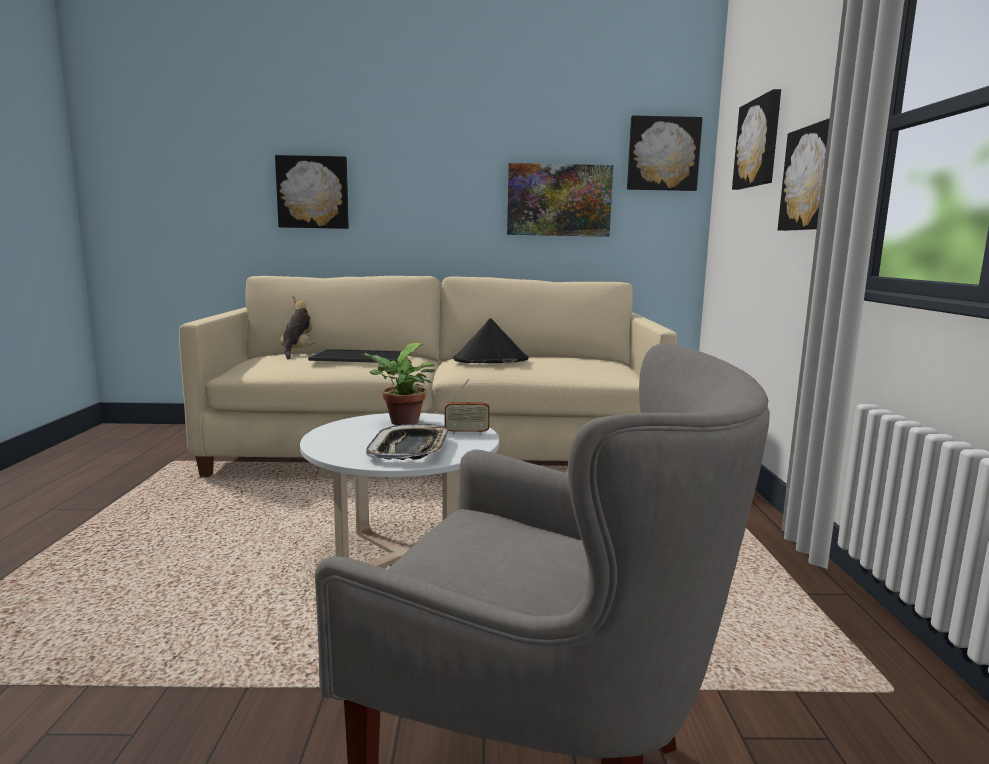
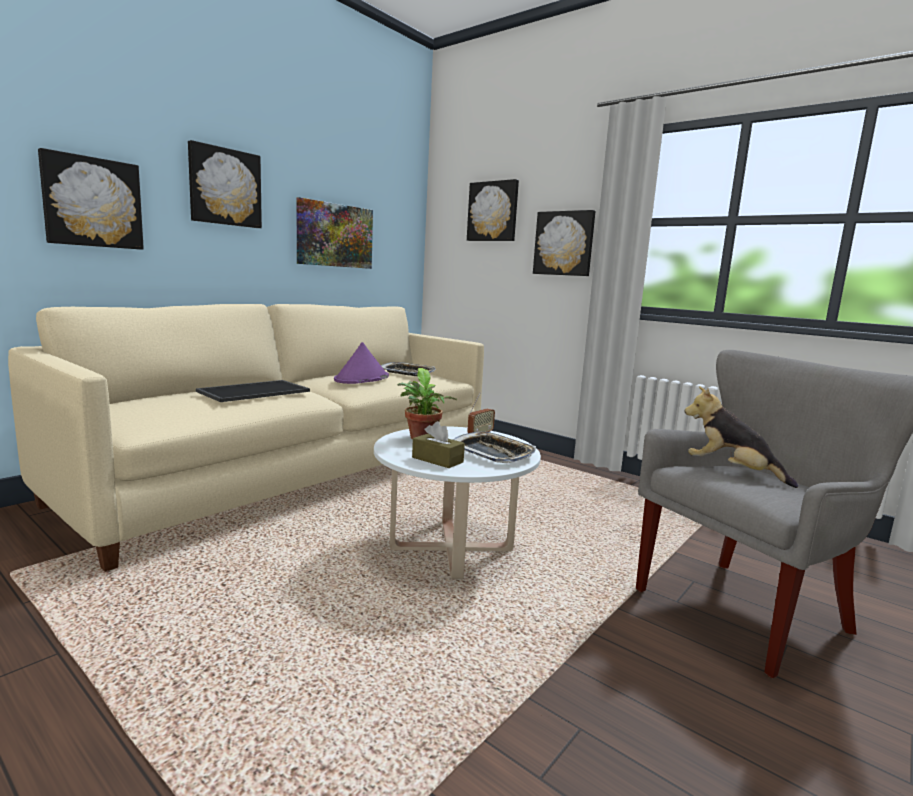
camera: 50 degrees left, 0 degrees up
plush toy [281,296,315,360] -> plush toy moved to [684,386,798,488]
black hat [453,318,529,363] -> purple hat [334,342,389,384]
picture [627,116,703,191] -> picture moved to [188,140,262,228]
none -> tray [381,362,436,376]
none -> brown tissue box [412,421,465,468]

